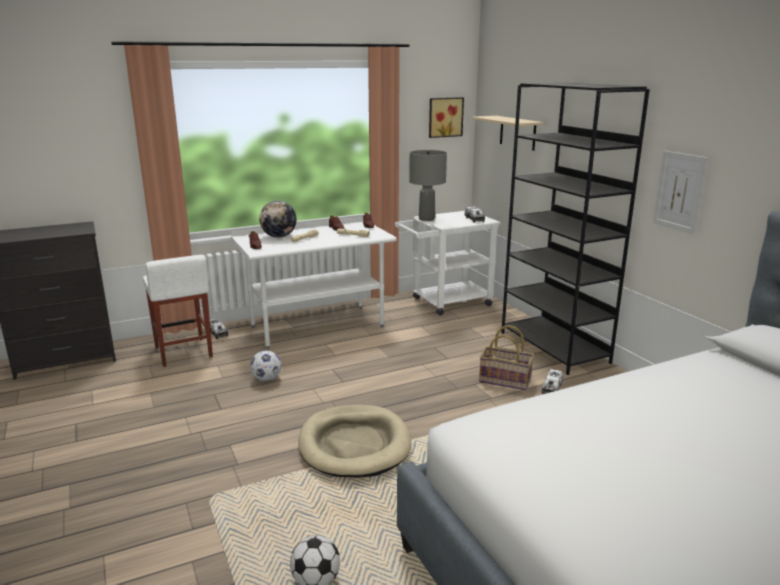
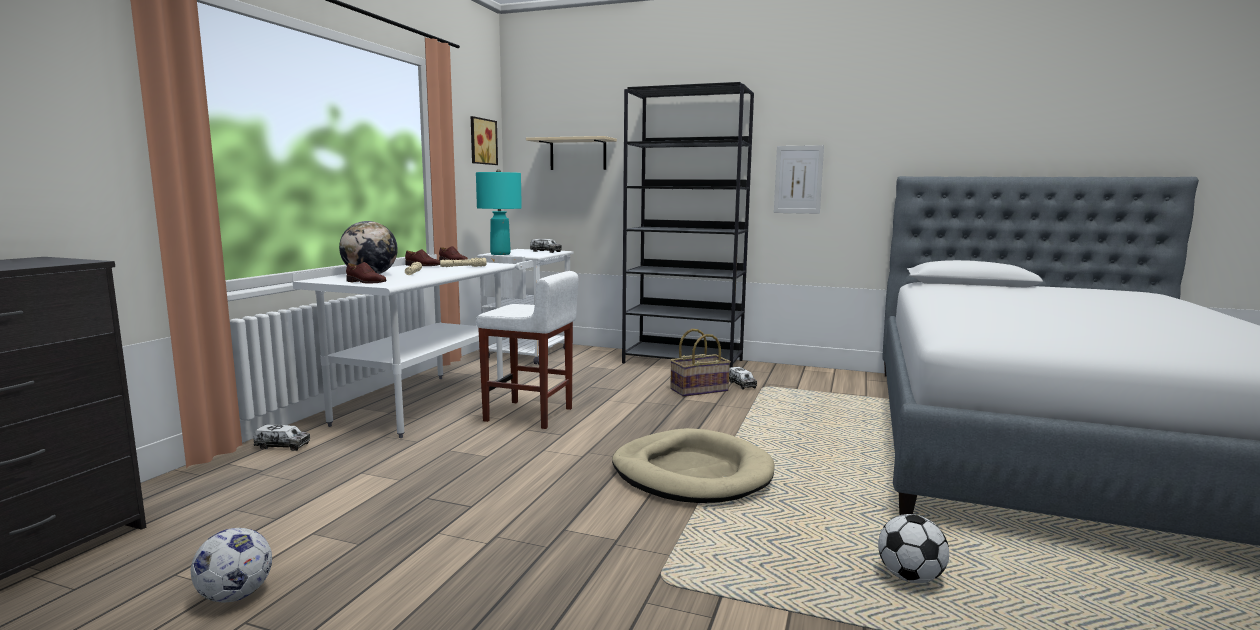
camera: 45 degrees left, 10 degrees down
white stool [143,255,213,367] -> white stool moved to [476,271,578,429]
football [250,351,281,381] -> football moved to [191,528,272,602]
grey table lamp [409,149,447,221] -> turquoise table lamp [476,169,522,255]

